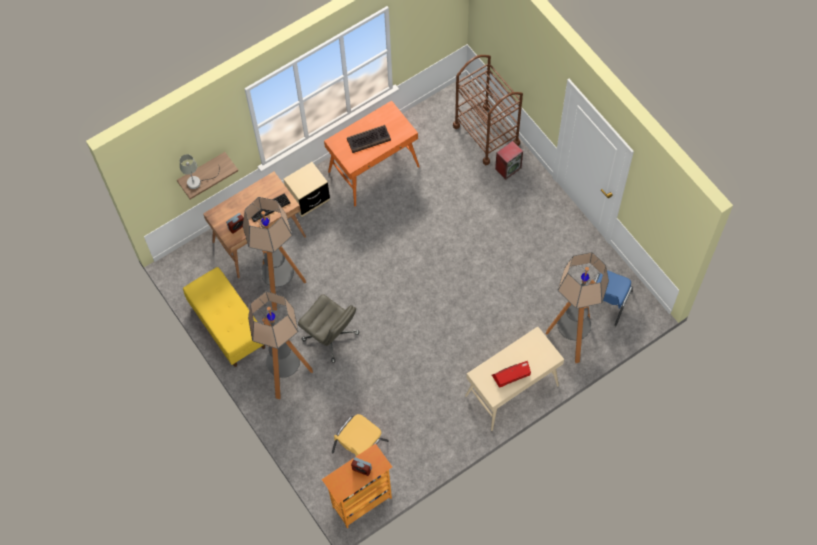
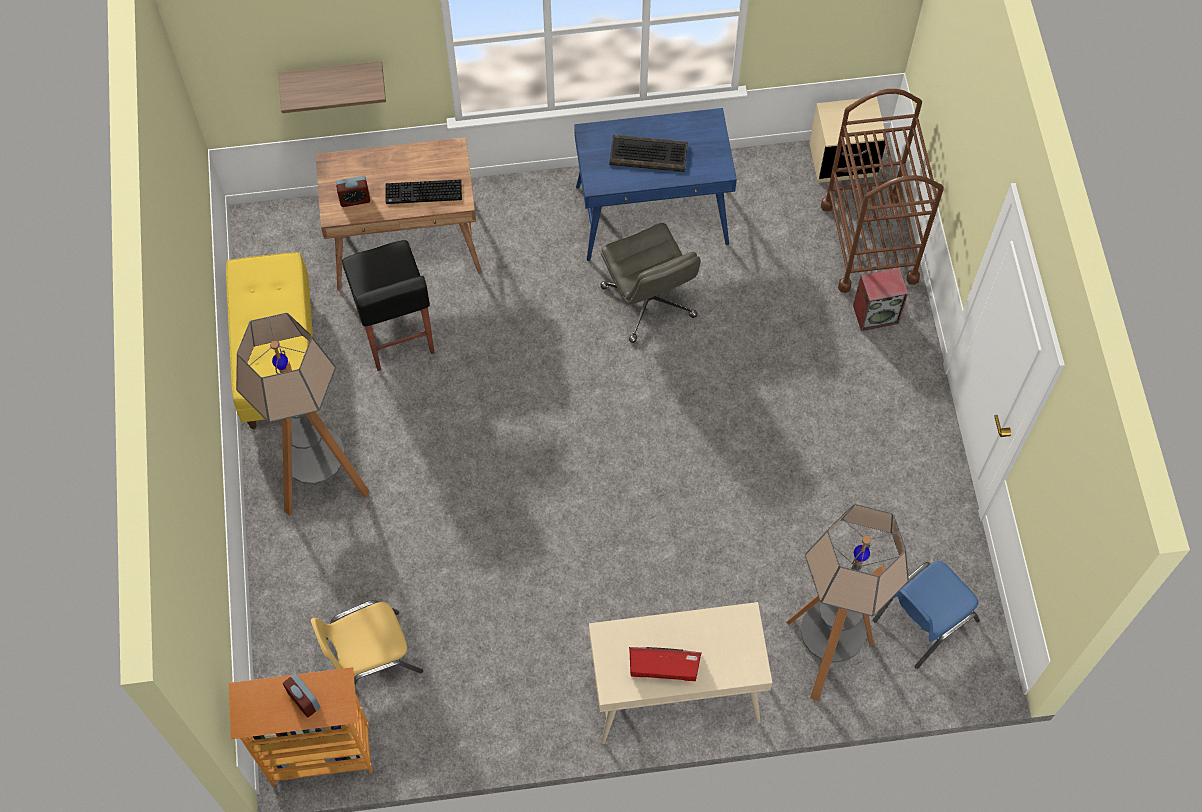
camera: 25 degrees right, 0 degrees up
grey table lamp [180,154,220,189] -> none
floor lamp [243,197,306,311] -> black stool [342,240,435,371]
beige nightstand [283,162,330,217] -> beige nightstand moved to [809,97,885,183]
grey office chair [298,294,360,363] -> grey office chair moved to [600,223,701,343]
orange desk [324,100,420,206] -> blue desk [574,108,737,261]

